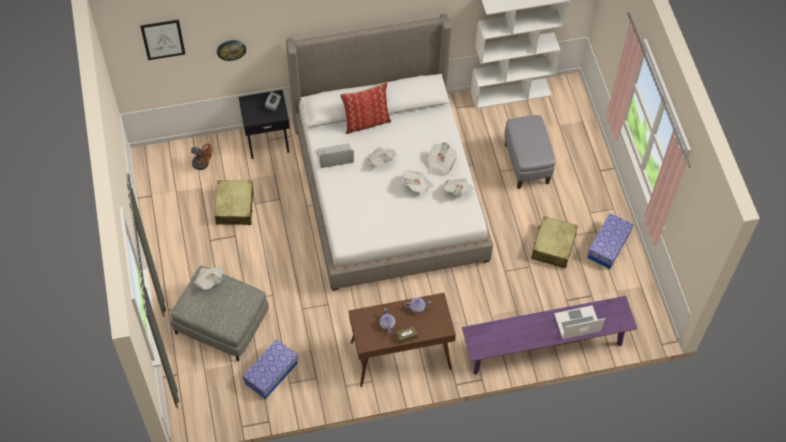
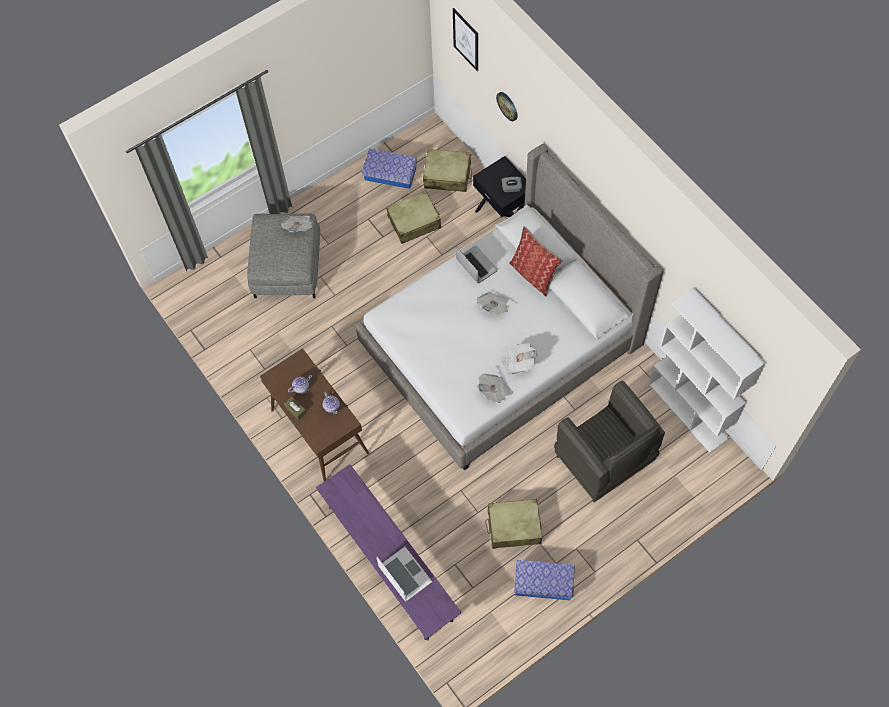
camera: 70 degrees right, 5 degrees up
brown fan [191,143,212,170] -> beige suitcase [423,149,472,192]
storage box [242,339,298,399] -> storage box moved to [362,148,417,189]
newspaper [402,170,434,194] -> none
grey ottoman [504,115,555,189] -> grey armchair [554,381,665,502]

